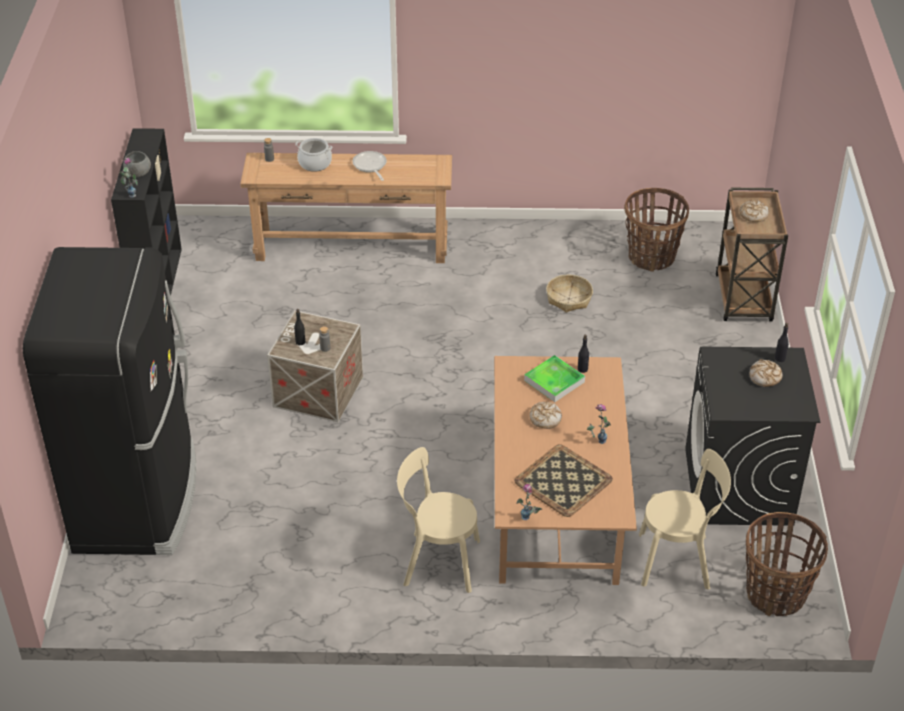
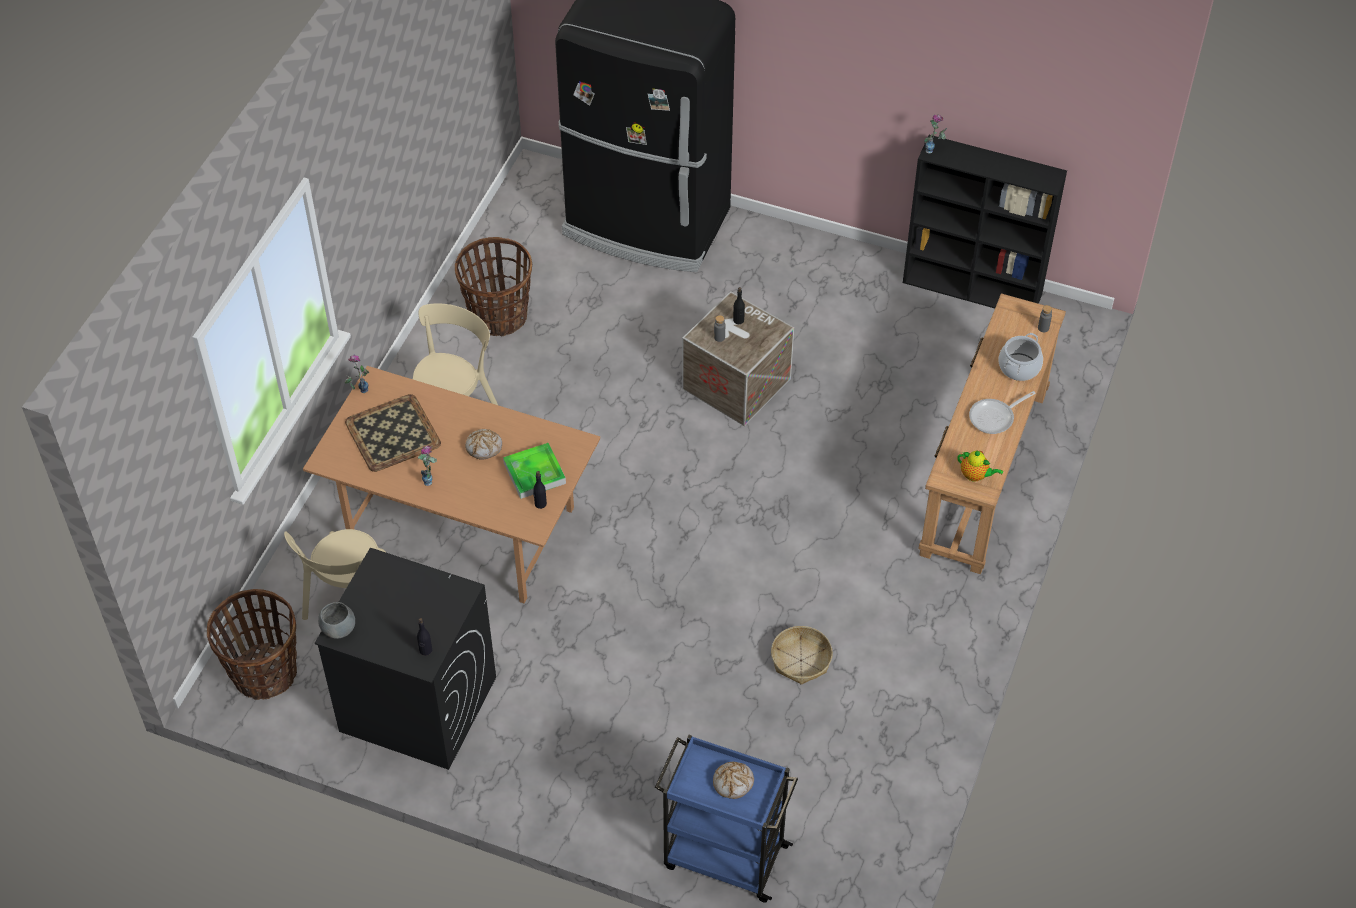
camera: 110 degrees right, 10 degrees up
grey bowl [123,151,151,177] -> grey bowl moved to [318,602,355,639]
frying pan [352,151,387,181] -> frying pan turned 150 degrees clockwise [969,391,1036,434]
basket [624,188,689,272] -> basket moved to [455,237,532,337]
brown cart [715,188,788,322] -> blue cart [655,735,798,903]
bread [750,359,782,387] -> none
none -> teapot [957,450,1003,482]

